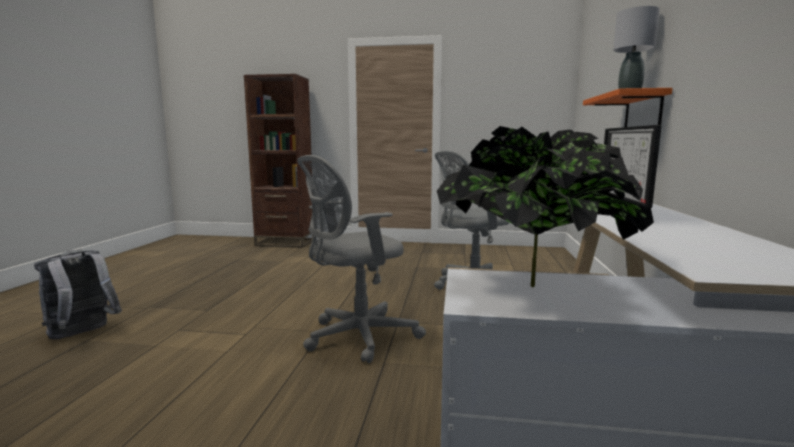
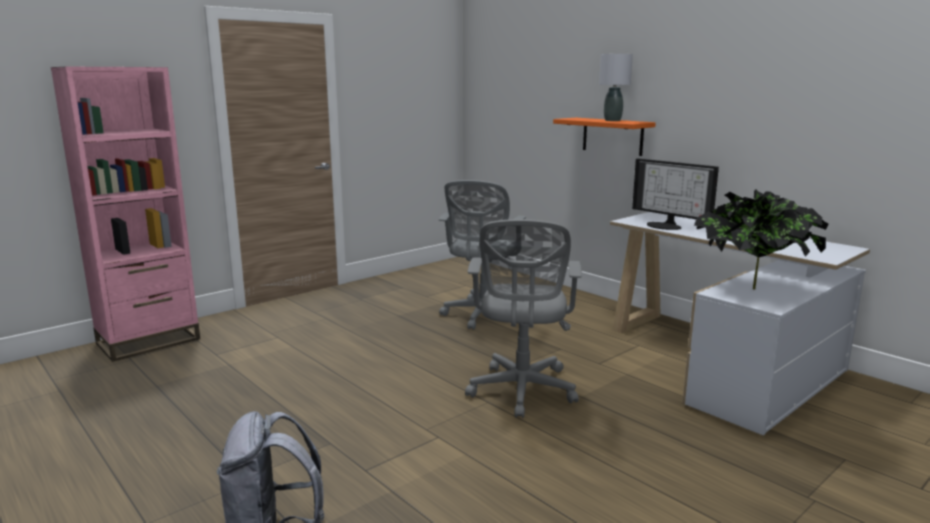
camera: 50 degrees left, 5 degrees up
brown bookcase [244,74,313,248] -> pink bookcase [51,67,200,362]

